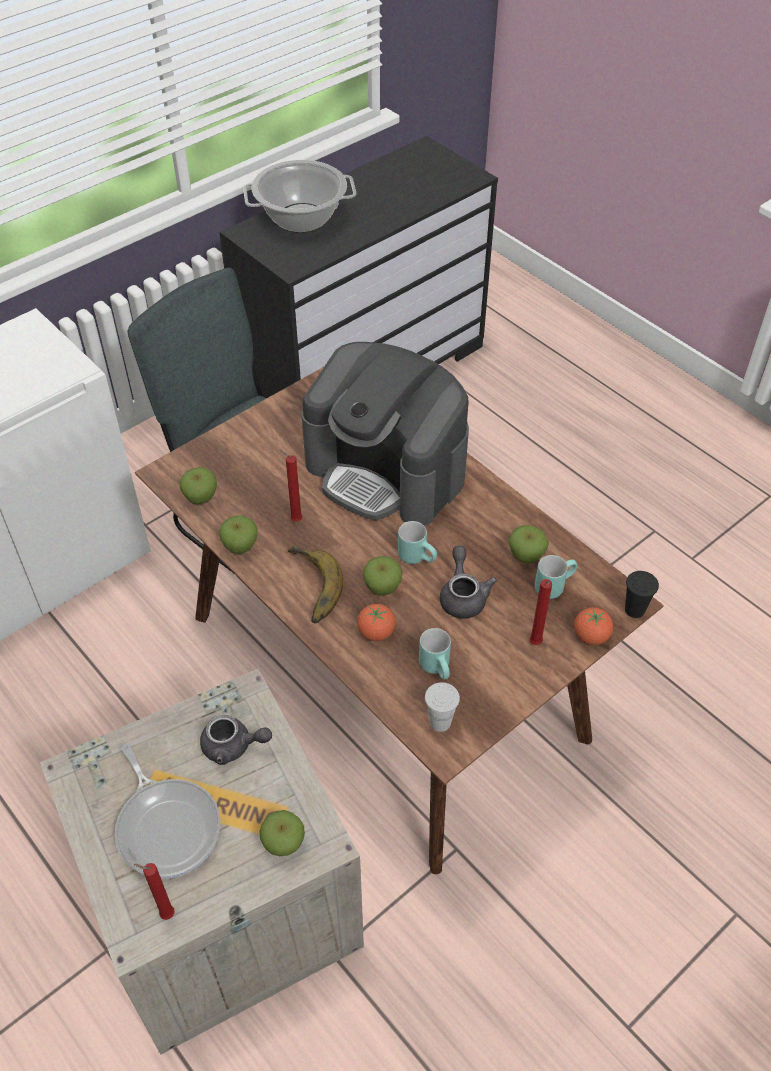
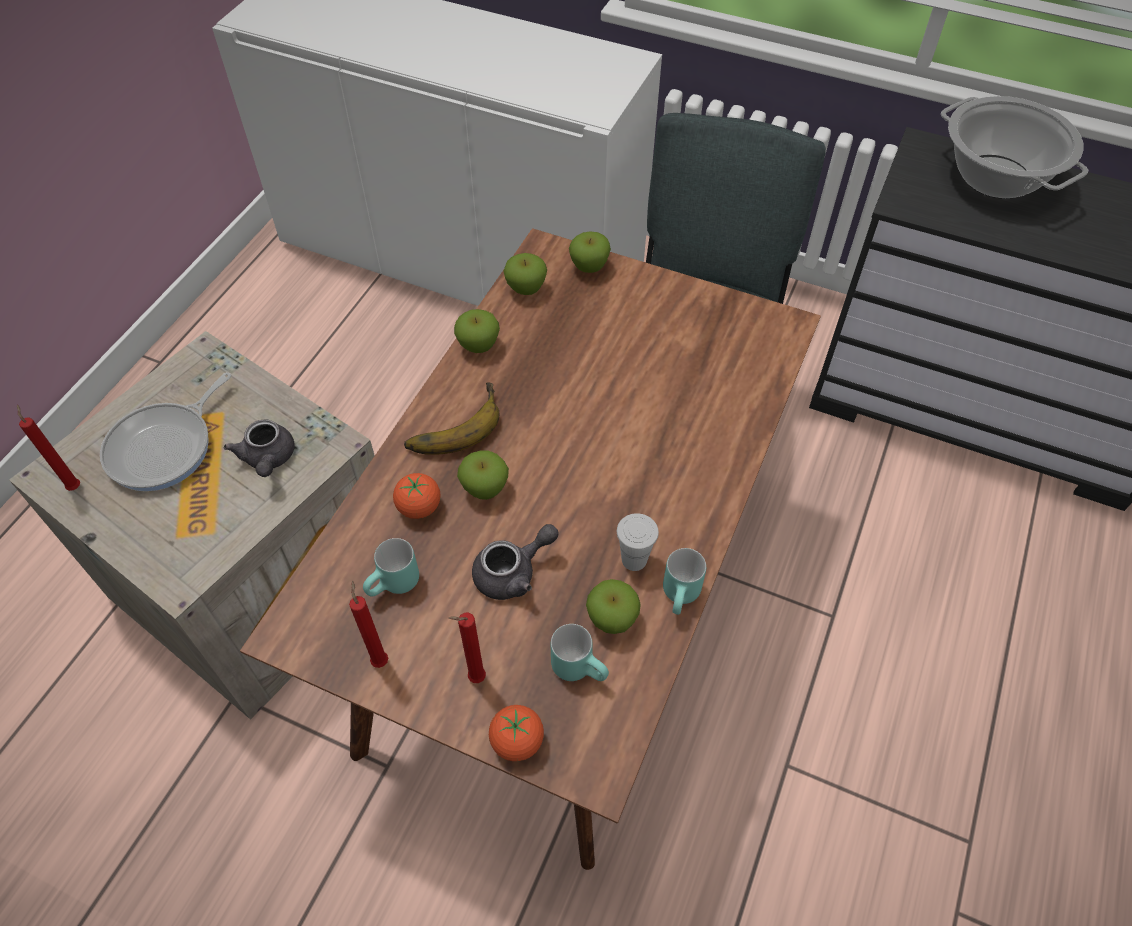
camera: 65 degrees right, 5 degrees up
apple [259,810,305,856] -> apple moved to [569,231,611,273]
red candle [280,450,303,522] -> red candle moved to [349,581,388,668]
coffee machine [302,342,469,526] -> none
turquoise mug [398,521,437,564] -> turquoise mug moved to [663,548,706,615]
white cup [425,682,460,732] -> white cup moved to [617,513,659,571]
black cup [625,571,659,618] -> none

